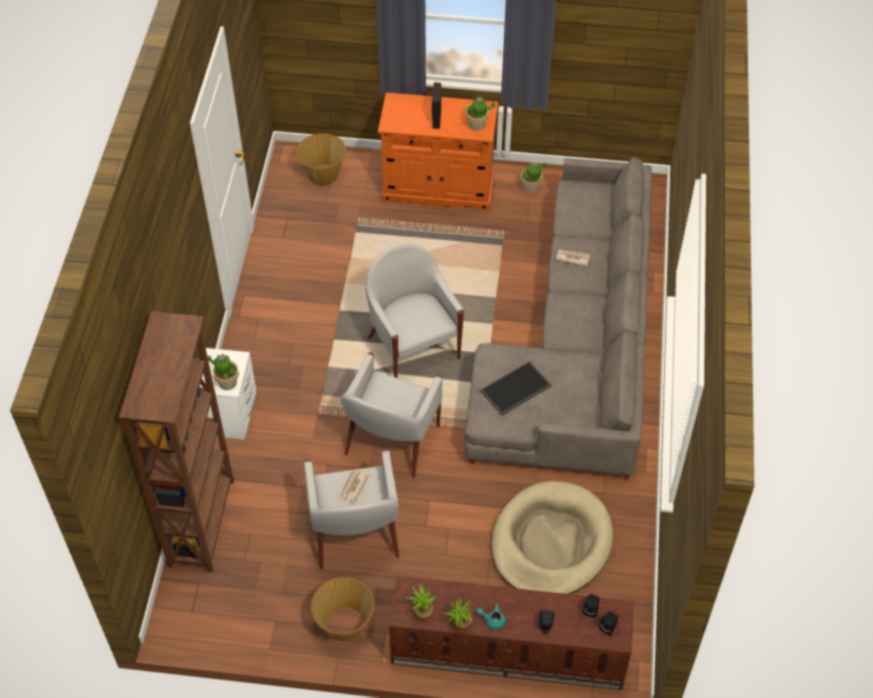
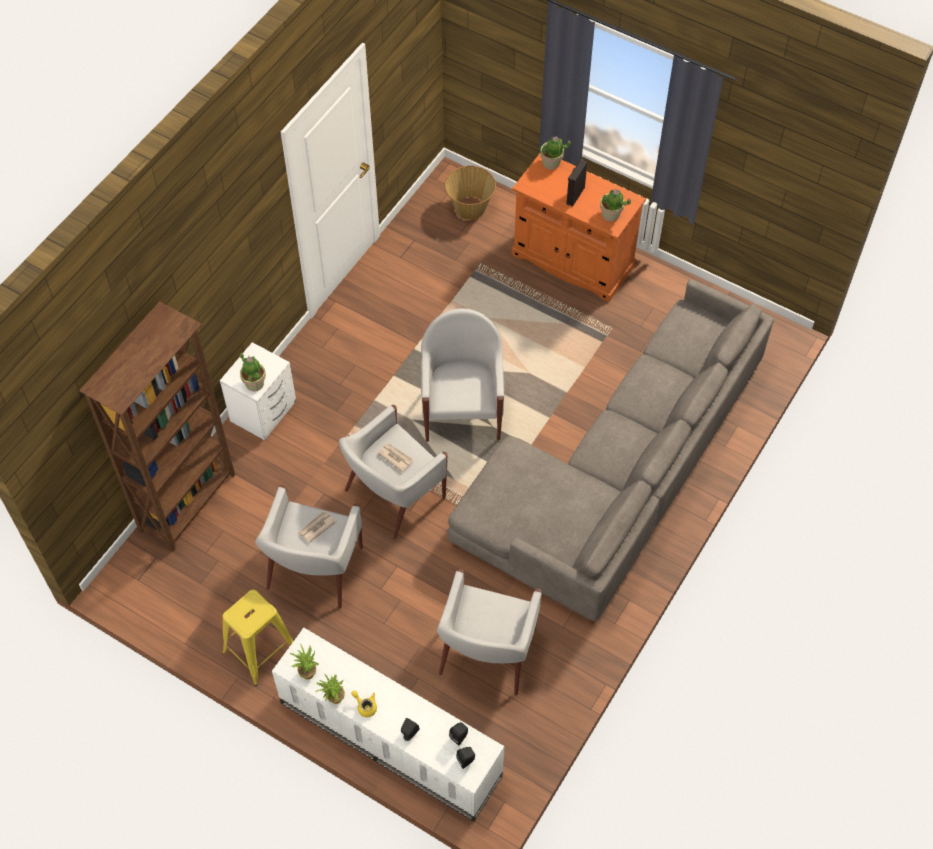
camera: 25 degrees right, 5 degrees up
basket [311,577,374,642] -> yellow stool [222,589,293,686]
brown tv stand [389,575,634,690] -> white tv stand [272,627,504,822]
turquoise teapot [476,603,505,629] -> yellow teapot [351,690,377,717]
tray [480,361,552,415] -> none
beige dog bed [492,481,613,594] -> white armchair [437,569,542,695]
potted plant [521,162,546,193] -> potted plant moved to [540,136,571,170]
newspaper [556,249,590,266] -> newspaper moved to [377,443,414,472]

